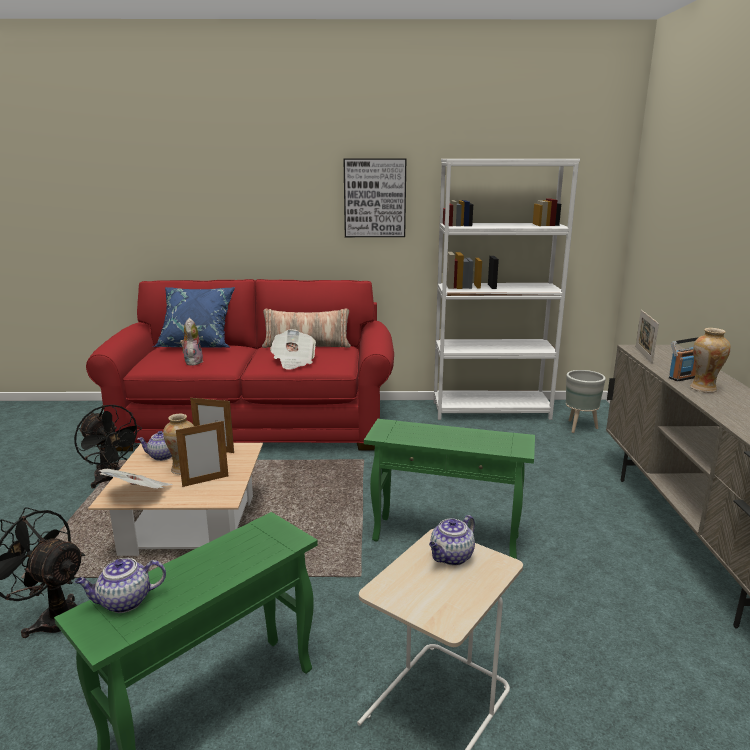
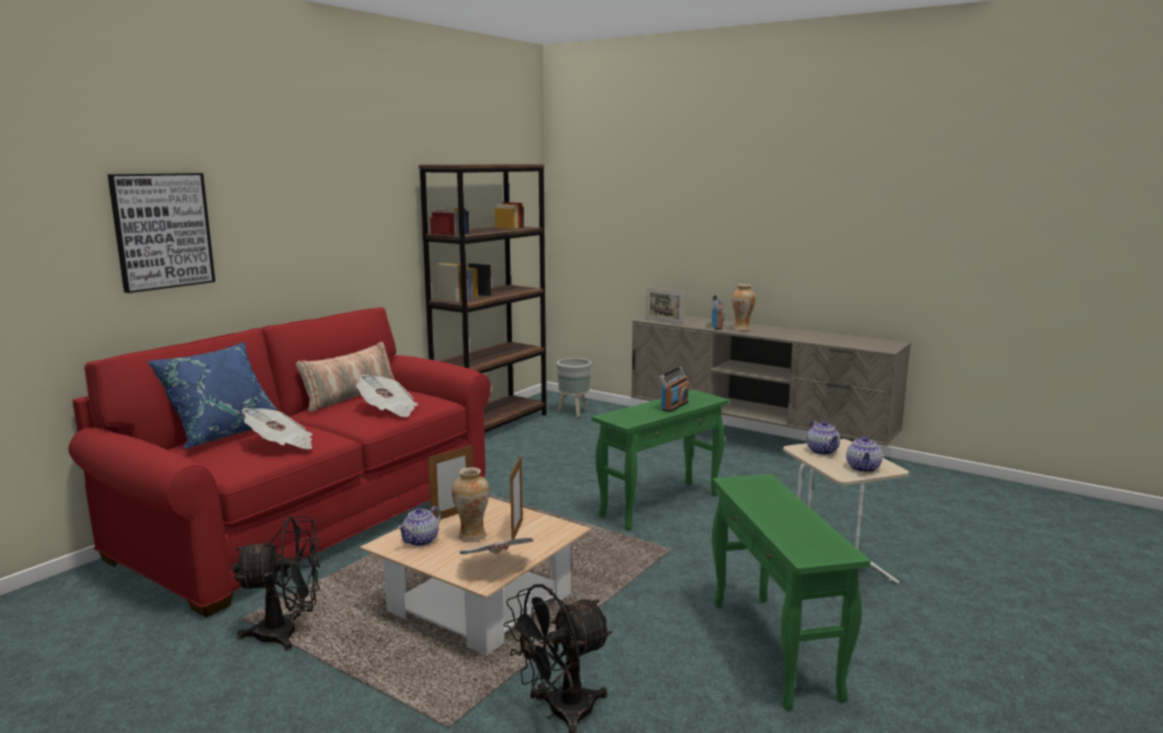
camera: 55 degrees left, 5 degrees down
teapot [75,558,166,613] -> teapot moved to [846,436,883,472]
plush toy [180,318,203,366] -> newspaper [242,408,313,449]
picture [344,158,406,237] -> picture moved to [107,173,215,293]
white bookcase [434,159,580,420] -> brown bookcase [419,164,547,433]
none -> radio [659,366,689,412]

